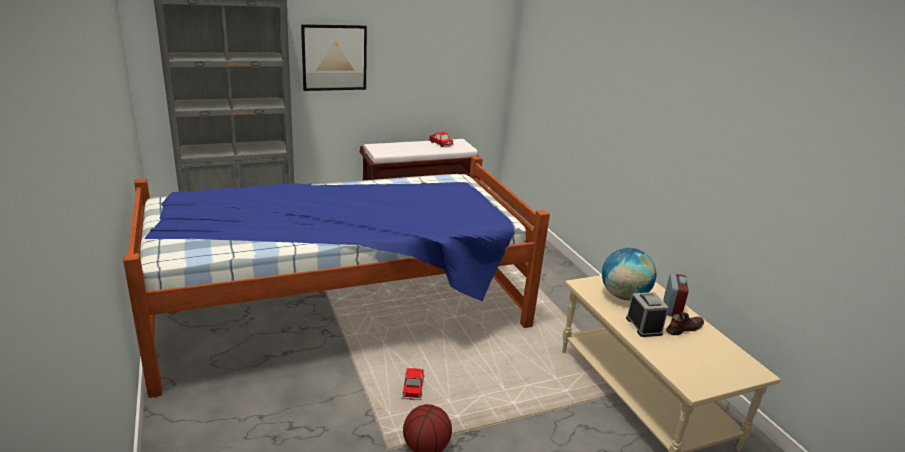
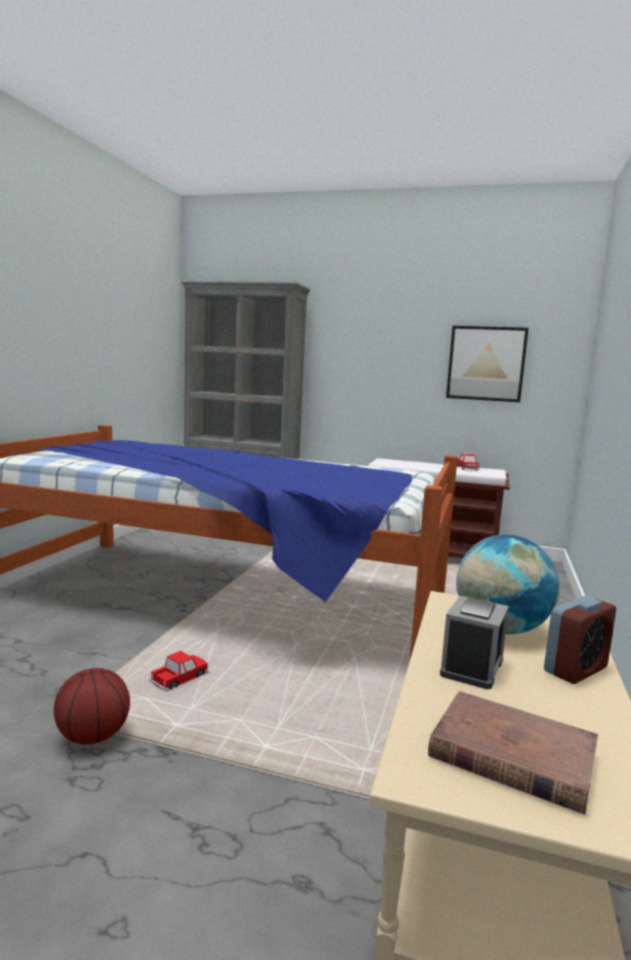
camera: 40 degrees right, 15 degrees down
picture [301,24,367,91] -> picture moved to [446,326,529,402]
brown shoe [666,312,704,335] -> none
none -> brown book [428,691,598,815]

